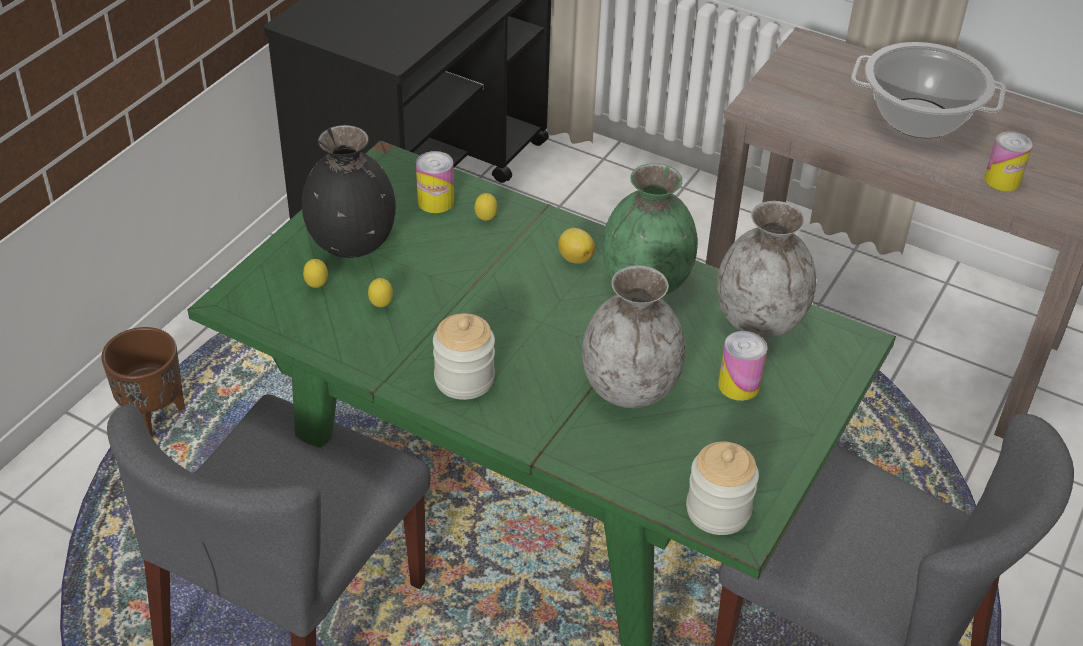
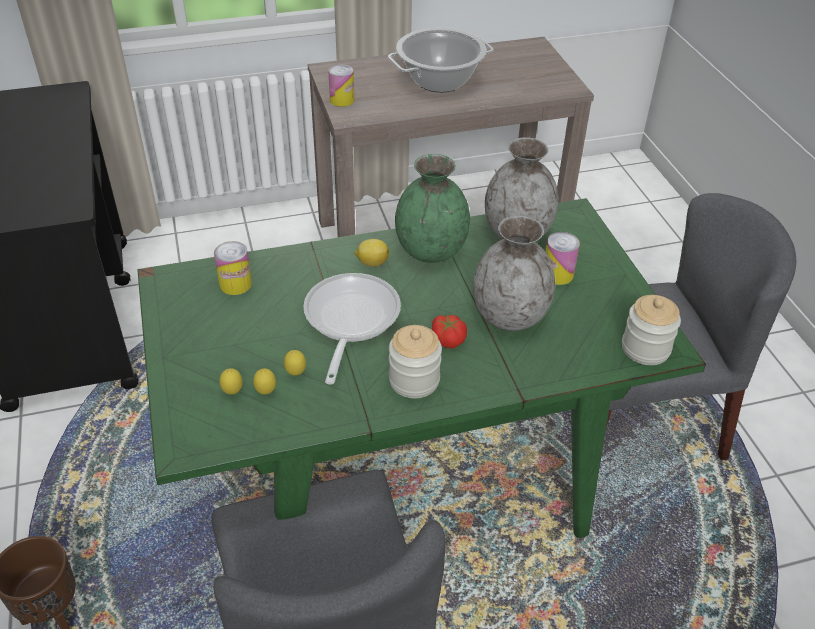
camera: 45 degrees left, 0 degrees up
black vase [302,125,396,258] -> none
lemon [475,193,498,221] -> lemon moved to [253,368,276,395]
can [984,131,1033,191] -> can moved to [328,64,355,107]
none -> frying pan [303,273,401,384]
none -> tomato [432,314,467,348]

